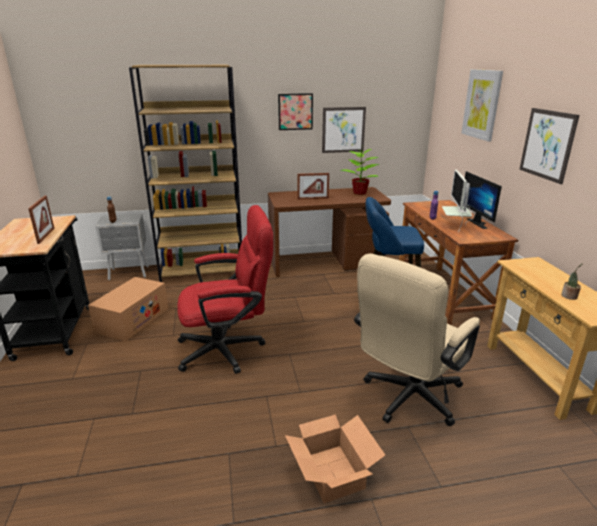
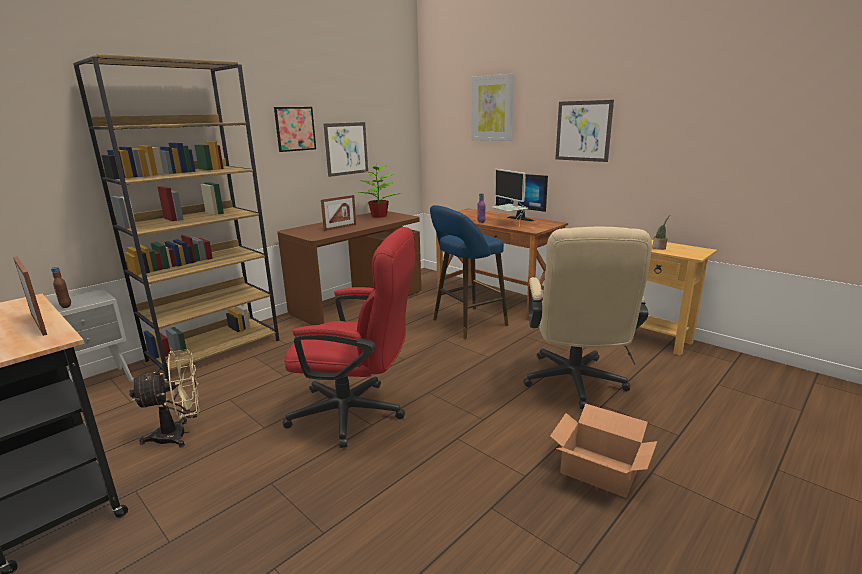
camera: 35 degrees left, 5 degrees down
cardboard box [88,277,168,341] -> beige fan [129,349,200,448]
red office chair [178,205,273,374] -> red office chair turned 60 degrees clockwise [282,227,415,448]

